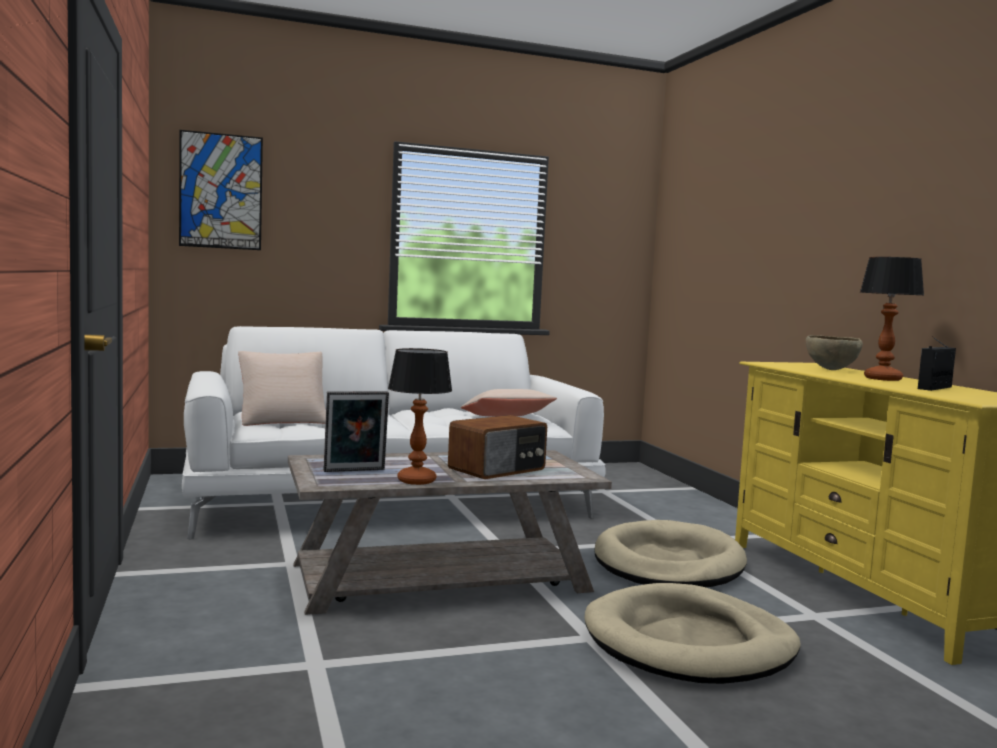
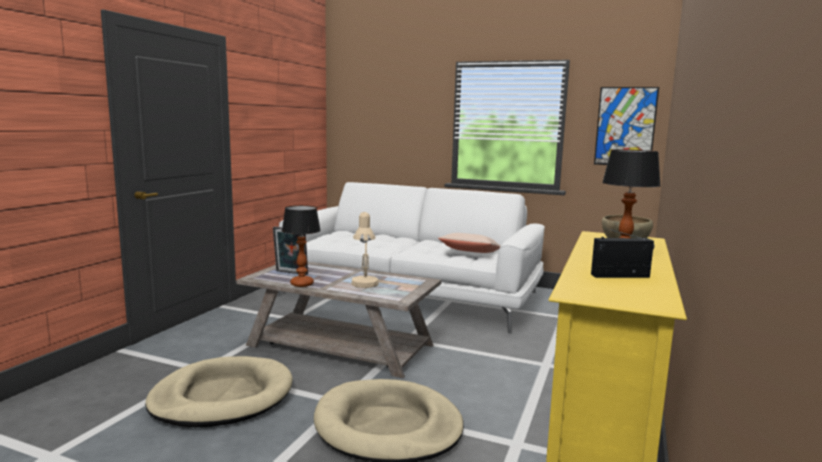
camera: 40 degrees right, 5 degrees up
picture [179,130,263,250] -> picture moved to [594,87,659,165]
beige pillow [238,351,326,426] -> none
radio [448,415,547,479] -> beige table lamp [351,212,379,288]
beige dog bed [594,520,747,587] -> beige dog bed moved to [145,356,293,427]

